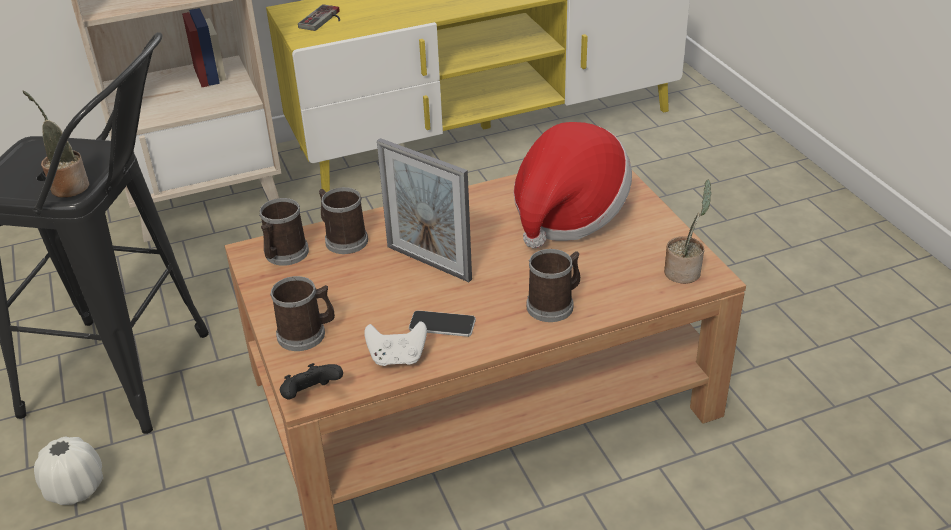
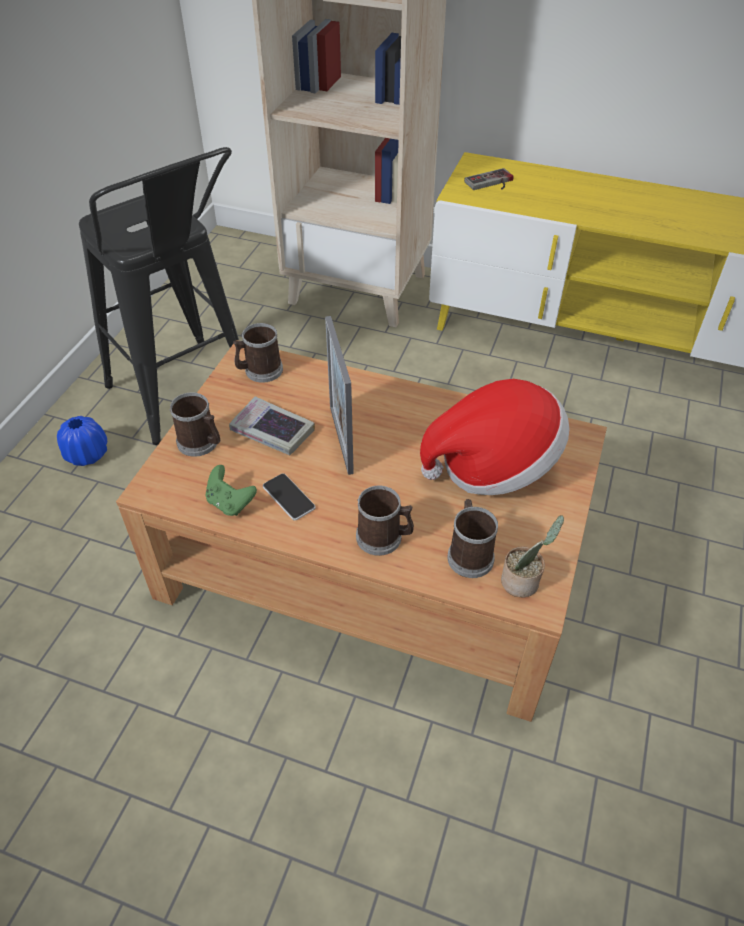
camera: 40 degrees right, 10 degrees up
potted plant [23,91,89,198] -> none
white vase [34,437,103,505] -> blue vase [57,416,107,466]
black game controller [280,363,343,399] -> none
mug [319,187,368,254] -> mug moved to [447,499,498,578]
white game controller [364,321,427,366] -> green game controller [206,465,257,516]
none -> book [229,396,315,455]

